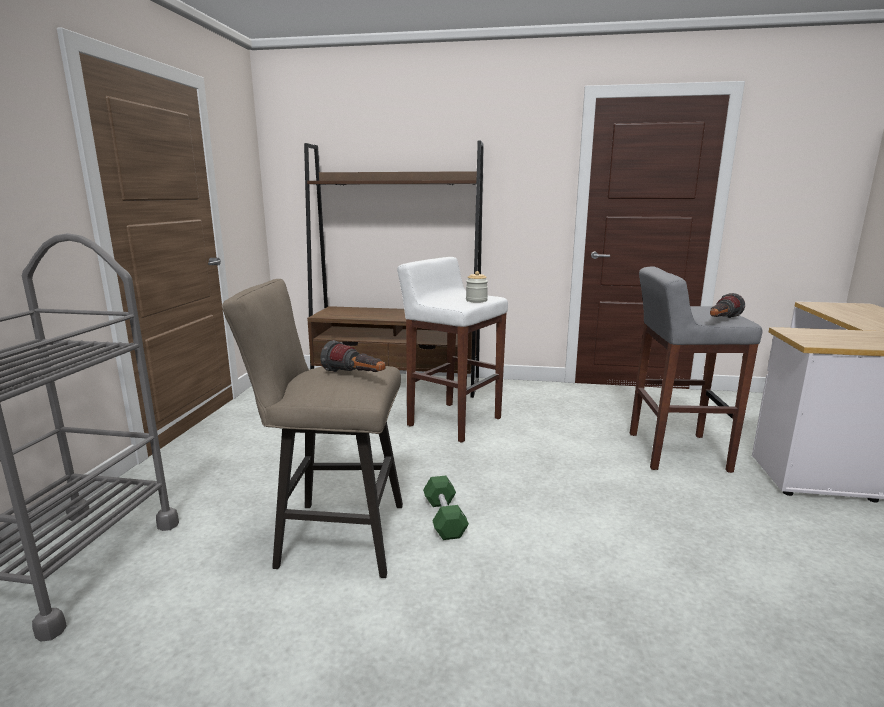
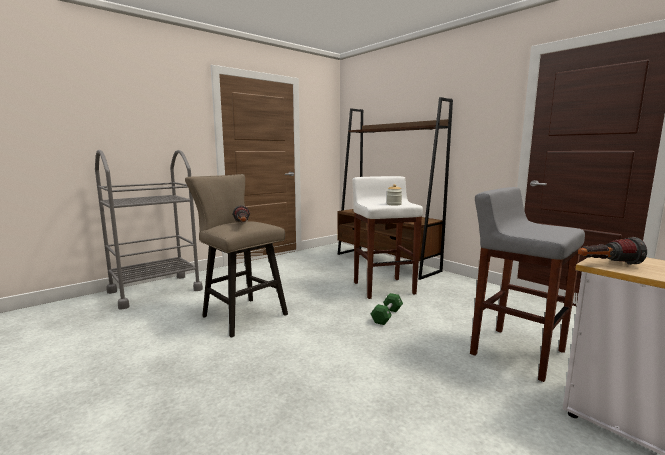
camera: 40 degrees right, 5 degrees down
green dumbbell [423,476,469,540] -> green dumbbell moved to [371,293,403,325]
flashlight [710,293,745,318] -> flashlight moved to [578,237,647,265]

